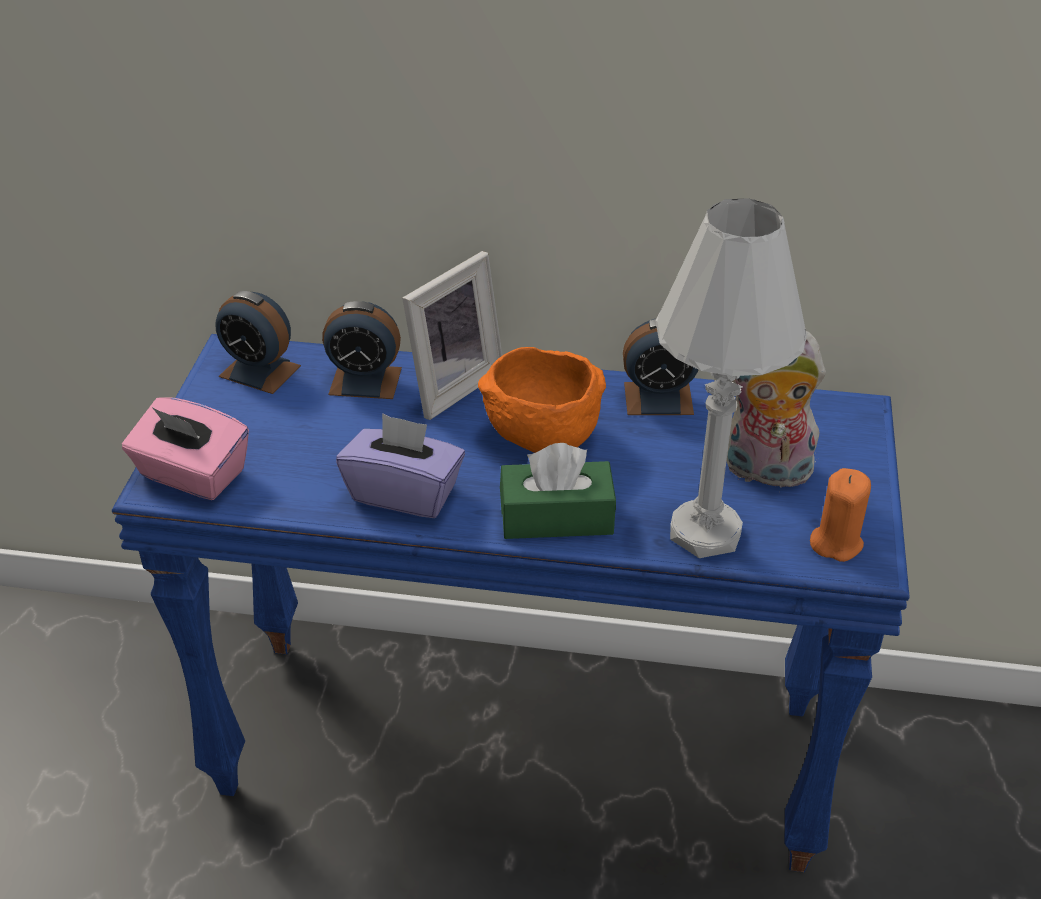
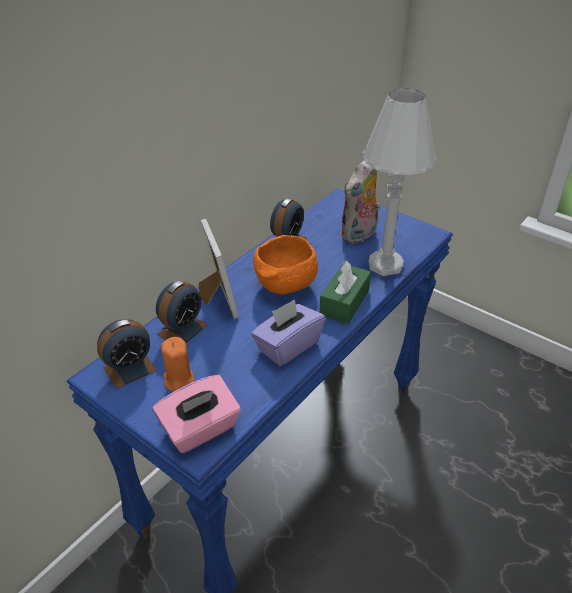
camera: 60 degrees left, 0 degrees up
orange candle [810,468,871,562] -> orange candle moved to [161,337,194,392]

